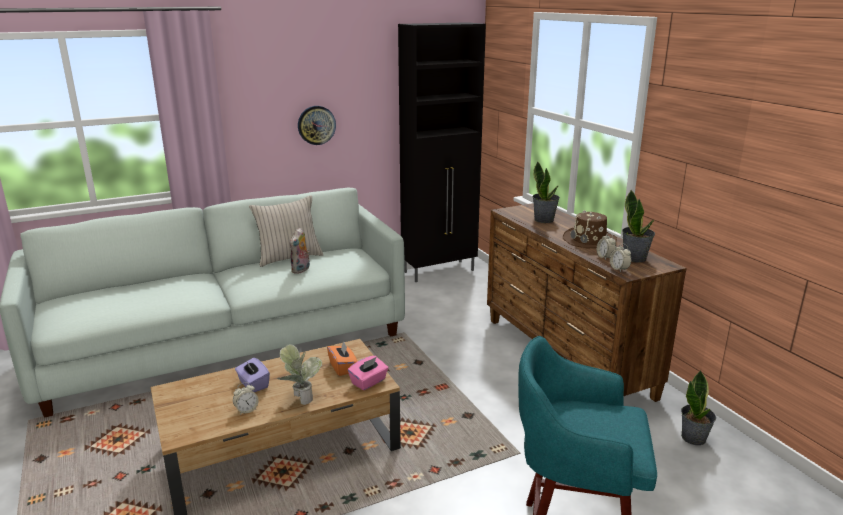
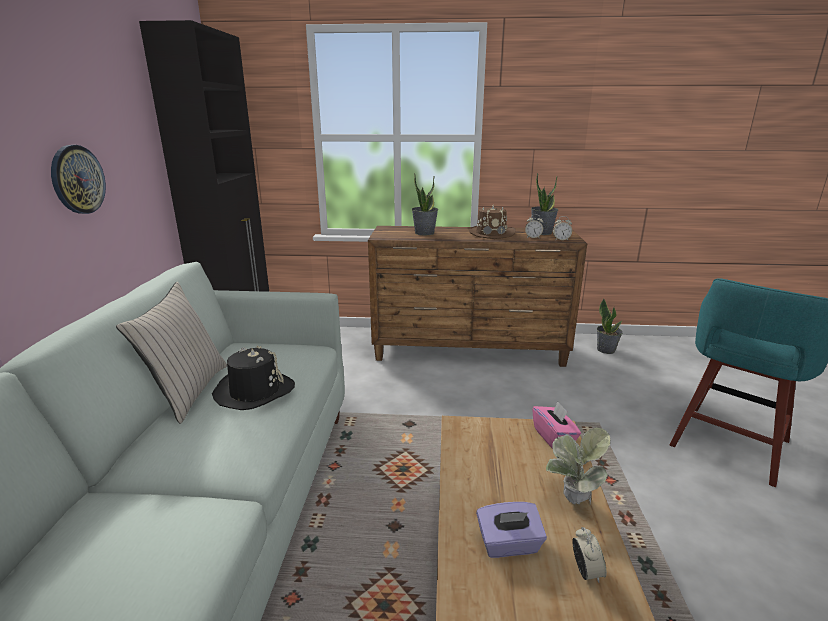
camera: 60 degrees left, 0 degrees up
plush toy [290,227,310,274] -> black hat [212,345,295,410]
orange tissue box [327,341,358,376] -> none

